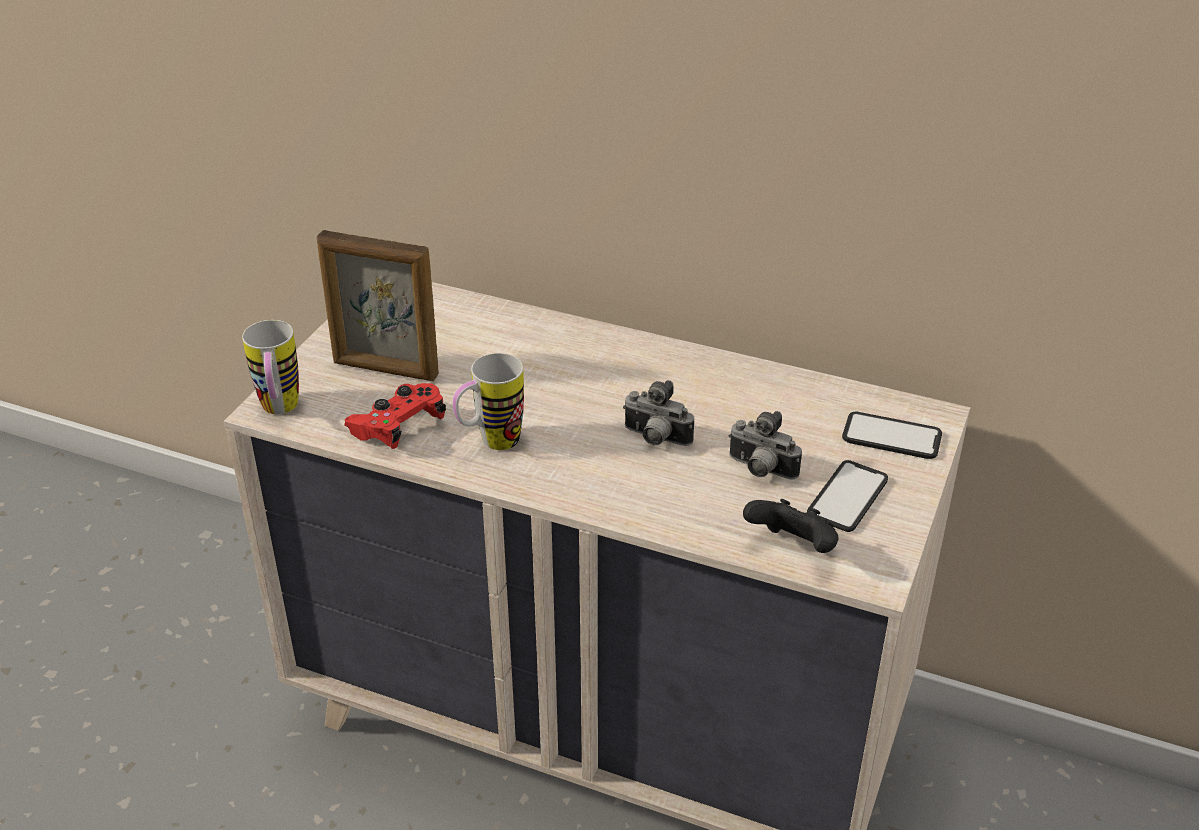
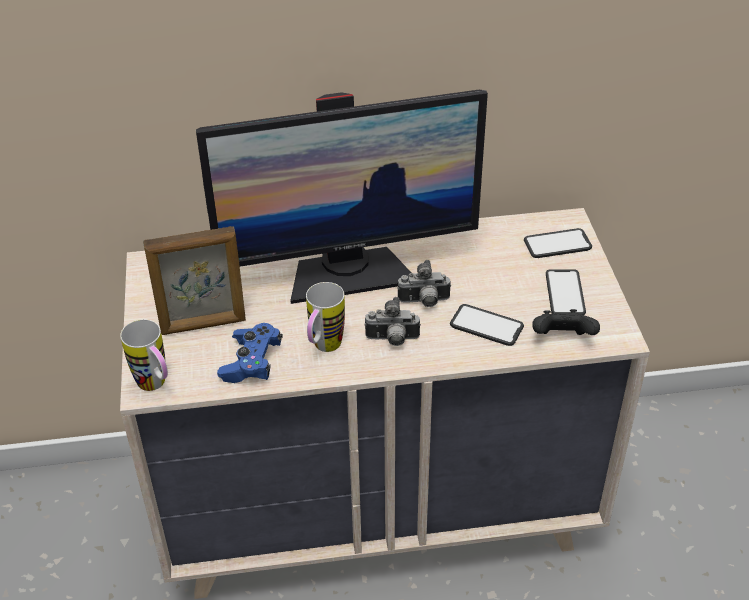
camera: 30 degrees left, 5 degrees up
red game controller [344,383,446,449] -> blue game controller [217,323,283,383]
camera [728,411,802,479] -> camera moved to [364,297,420,346]
none -> monitor [196,90,488,304]
none -> phone [450,304,524,346]

